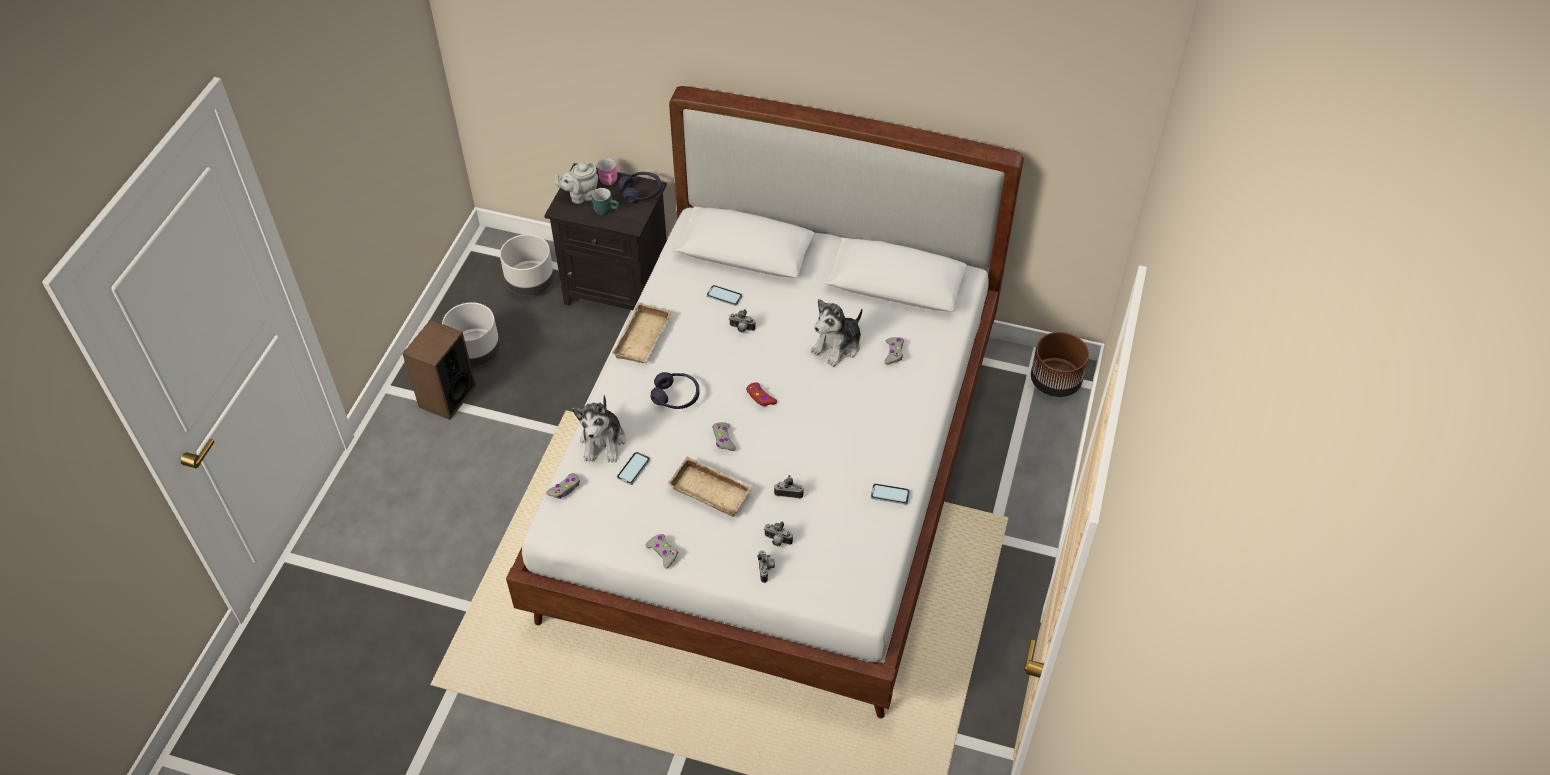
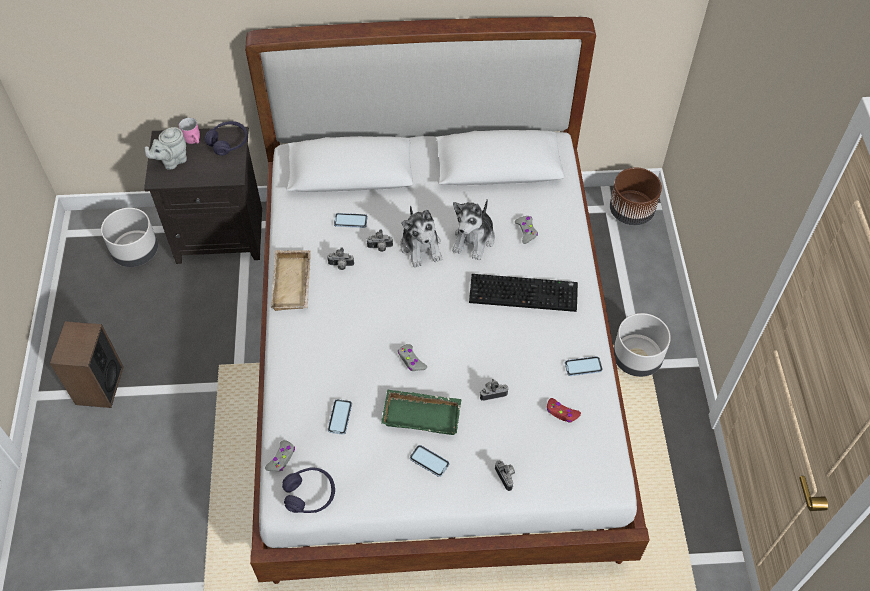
camera: 20 degrees left, 5 degrees up
grey planter [442,302,500,366] -> grey planter moved to [613,313,671,377]
plush toy [572,395,626,462] -> plush toy moved to [400,205,442,268]
turquoise mug [592,188,619,215] -> none
grey game controller [645,534,678,568] -> none
purple headphones [650,372,700,409] -> purple headphones moved to [282,467,335,513]
beige tray [667,456,753,517] -> green tray [381,389,462,435]
red game controller [746,382,777,406] -> red game controller moved to [547,398,581,423]
camera [764,521,793,546] -> camera moved to [327,247,354,270]
none -> phone [410,445,449,477]
none -> keyboard [469,274,578,312]

